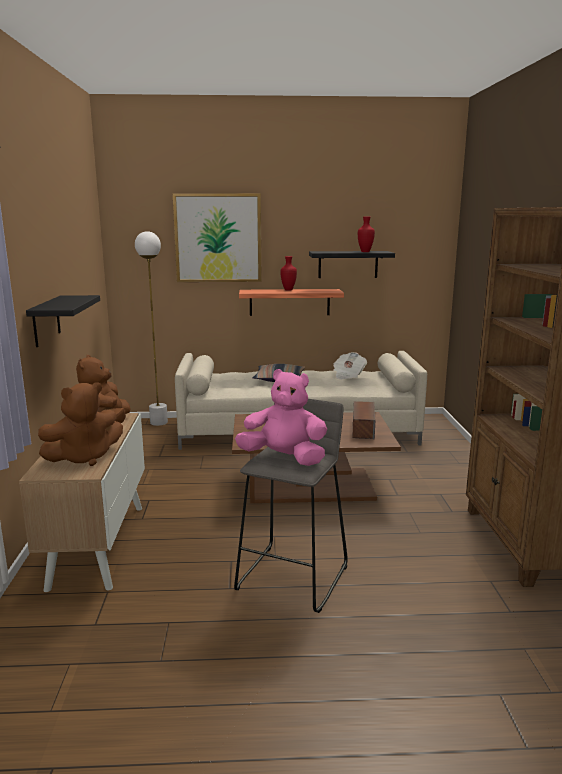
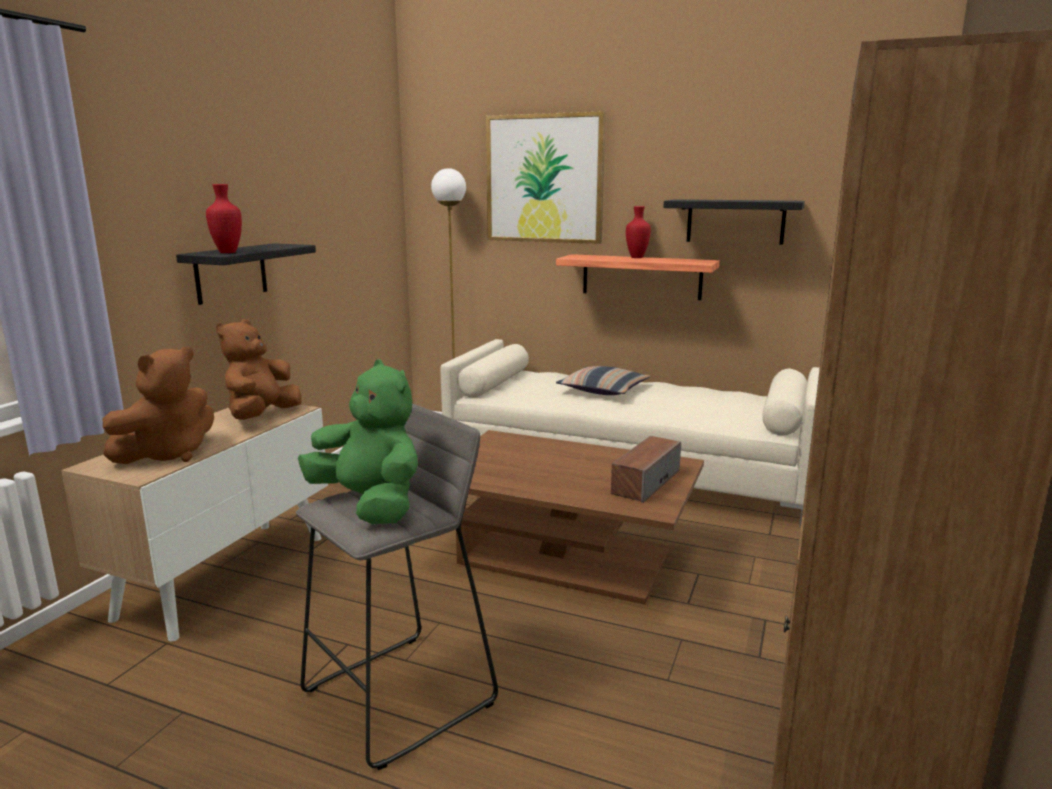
camera: 25 degrees right, 0 degrees up
brown plush toy [38,383,123,466] -> brown plush toy turned 45 degrees counterclockwise [102,347,214,464]
pink plush toy [235,369,327,466] -> green plush toy [298,359,418,524]
newspaper [333,352,367,379] -> none
red vase [358,216,375,252] -> red vase moved to [206,184,242,253]

